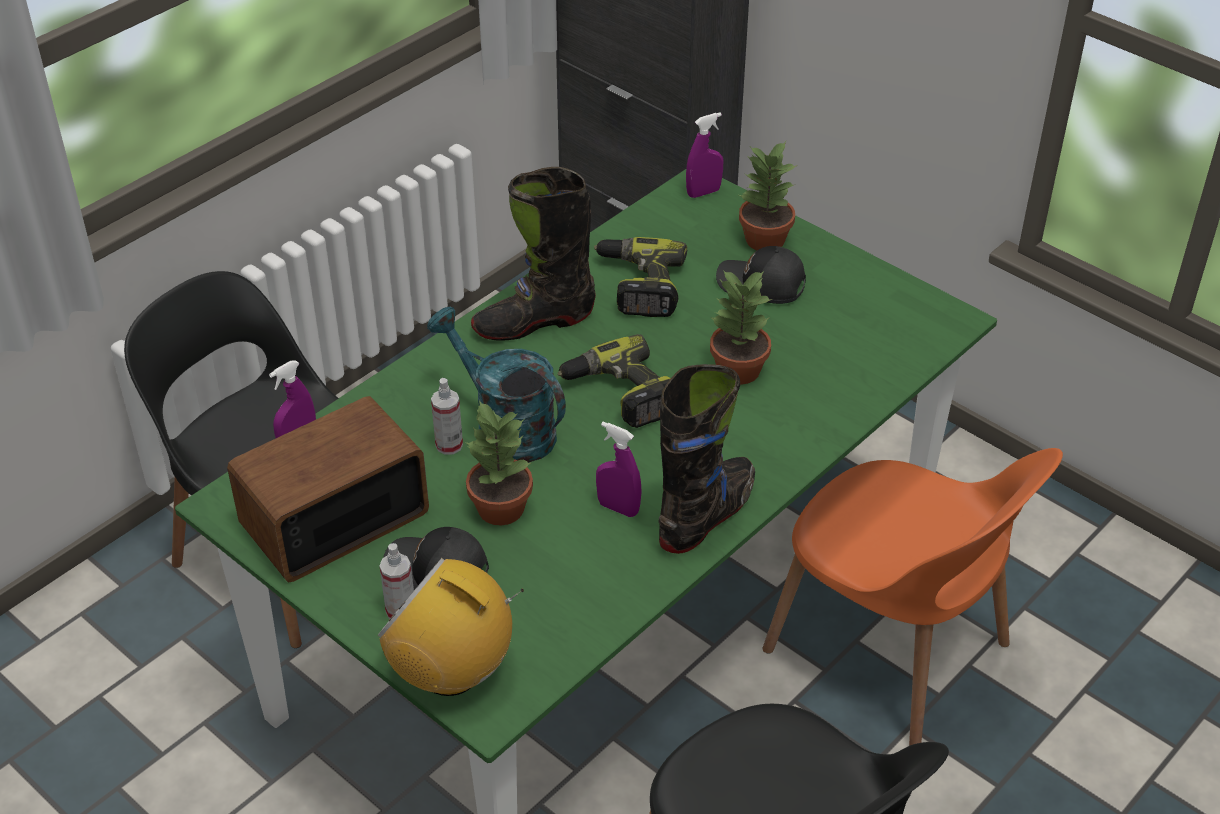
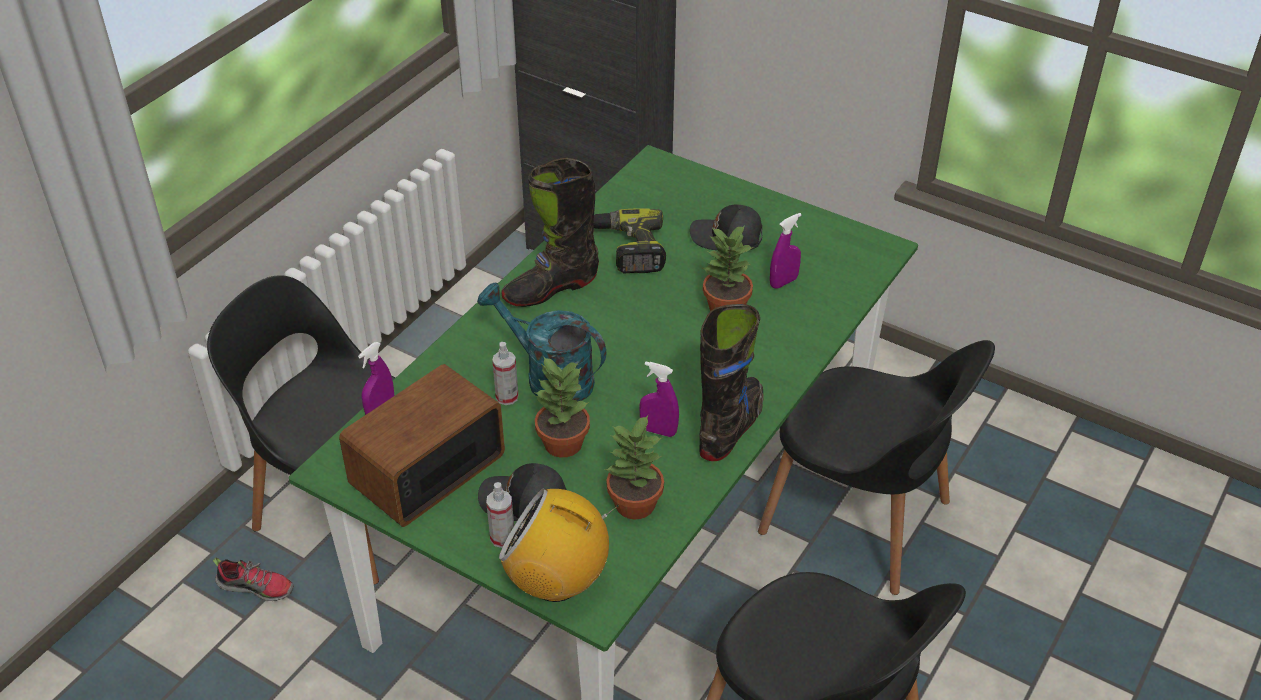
camera: 10 degrees left, 0 degrees up
power drill [558,334,671,428] -> none
purple spray bottle [686,112,723,198] -> purple spray bottle moved to [770,213,802,289]
potted plant [739,141,798,250] -> potted plant moved to [605,415,664,520]
orange chair [763,448,1063,745] -> black chair [758,340,995,595]
none -> shoe [213,558,294,601]

